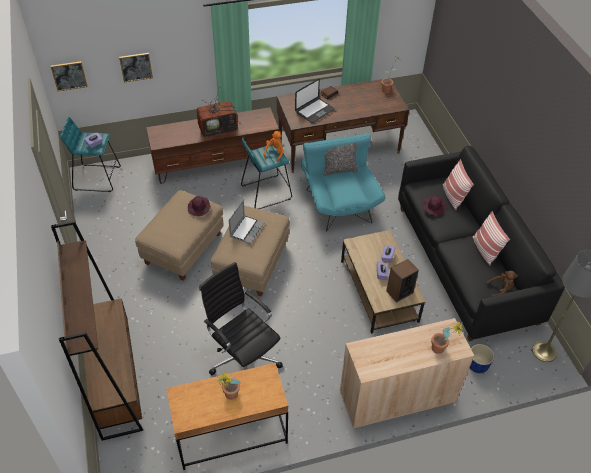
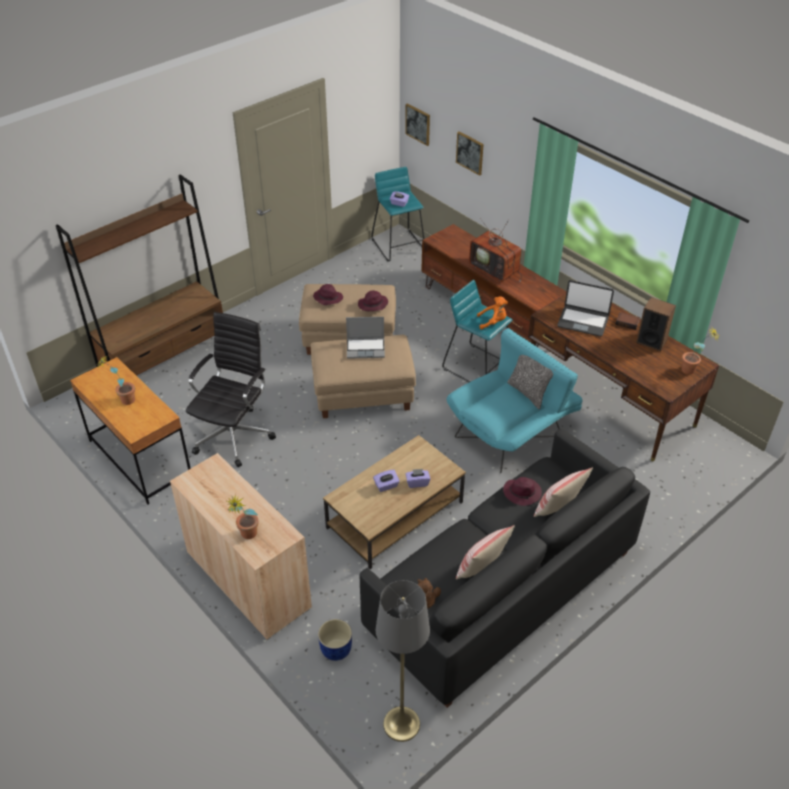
camera: 65 degrees right, 5 degrees down
speaker [386,259,419,303] -> speaker moved to [636,297,676,351]
none -> purple hat [313,284,343,305]

